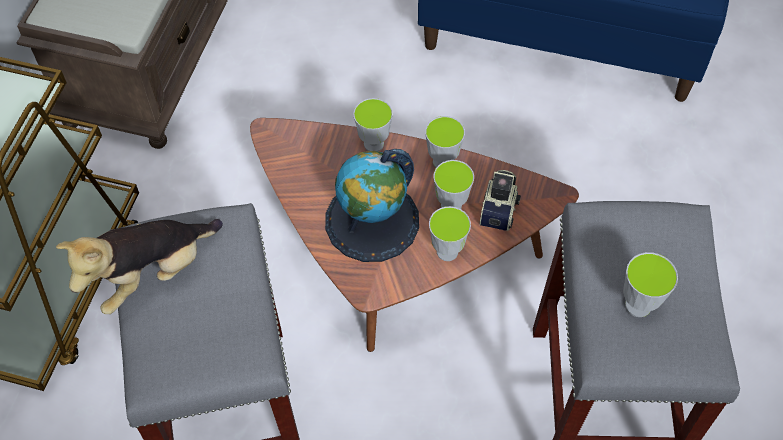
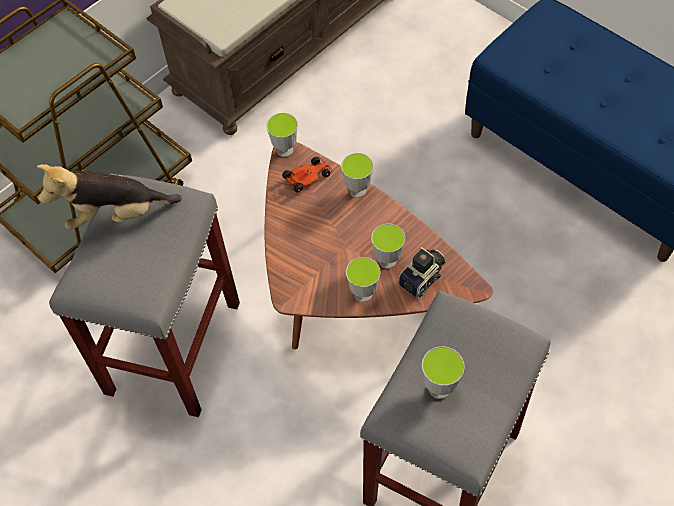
camera: 30 degrees right, 0 degrees up
globe [325,149,419,262] -> none
cup [425,116,465,168] -> cup moved to [266,113,298,157]
none -> toy car [282,156,333,192]

